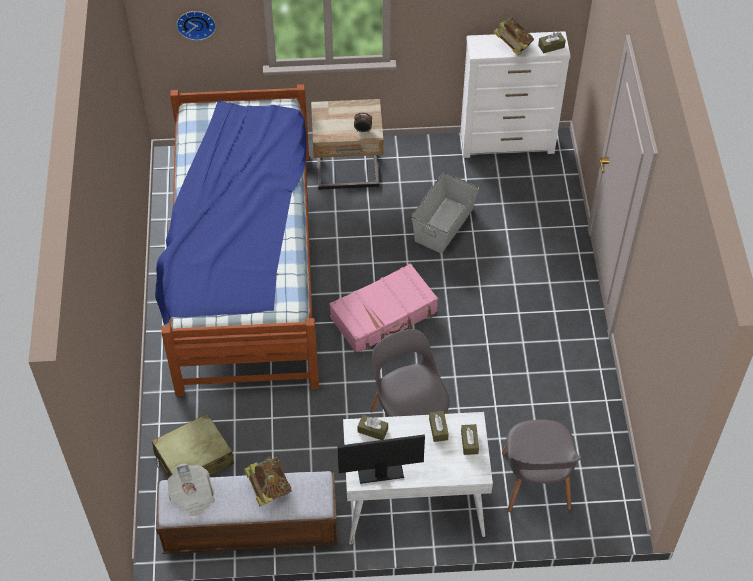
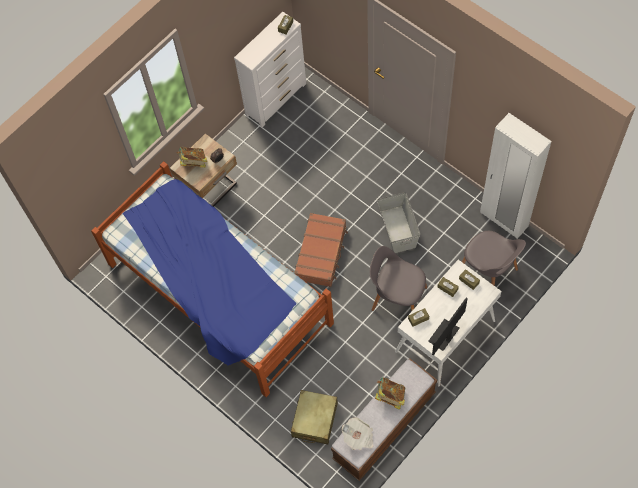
camera: 40 degrees left, 10 degrees up
wall clock [176,11,216,40] -> none
pink suitcase [329,263,438,354] -> brown suitcase [294,213,348,287]
grey storage box [411,172,479,253] -> grey storage box moved to [377,192,420,253]
book [493,17,534,56] -> book moved to [177,147,207,168]
none -> white wardrobe [480,113,552,239]

